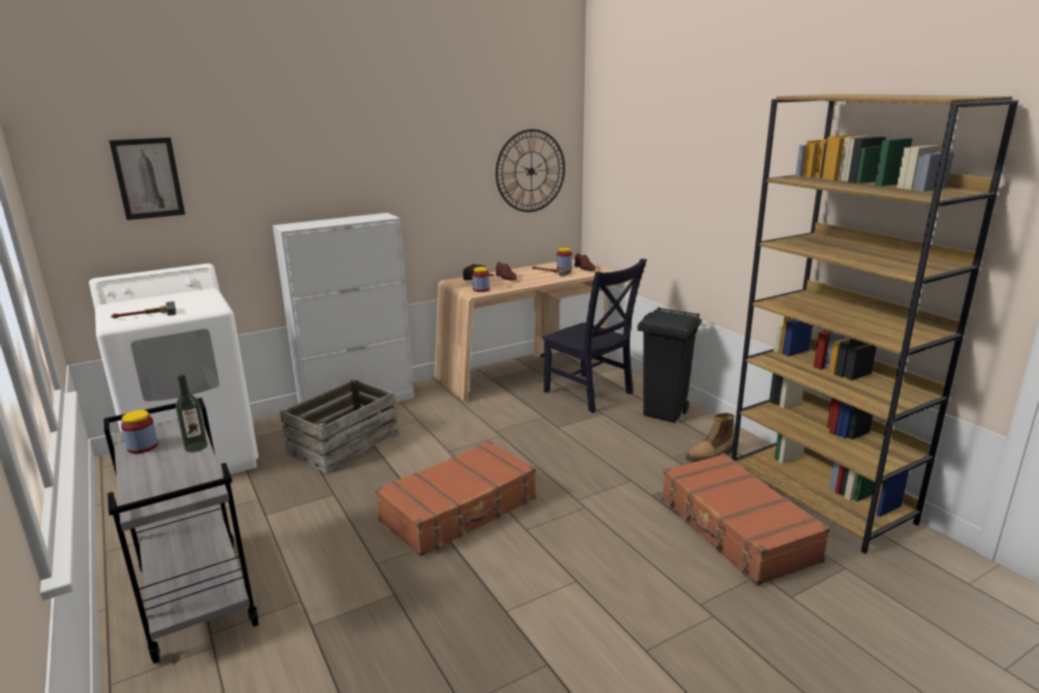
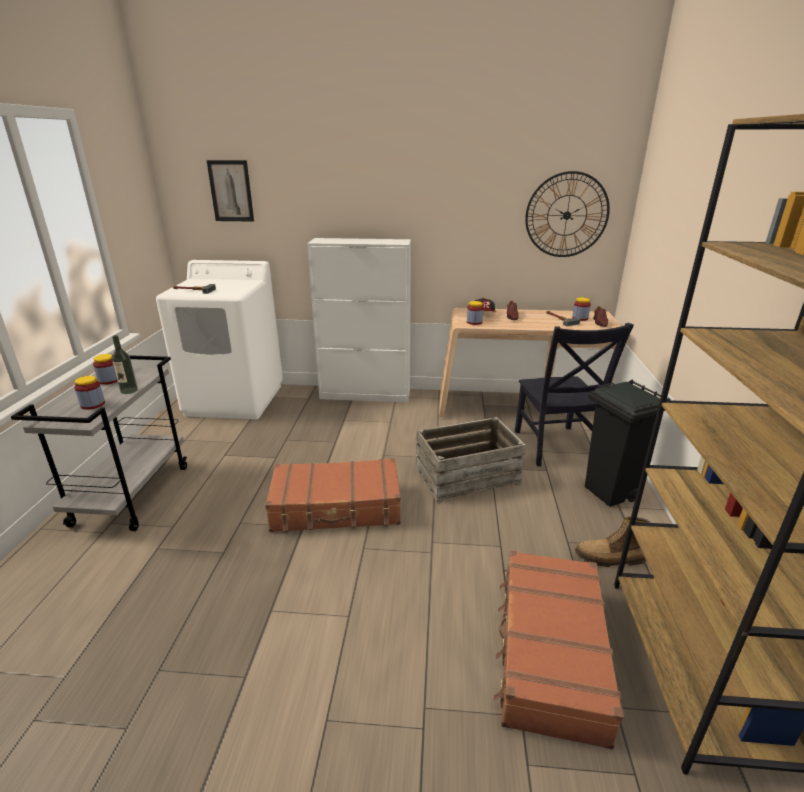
camera: 35 degrees right, 5 degrees up
crate [280,379,400,474] -> crate moved to [416,417,526,503]
none -> jar [74,376,105,410]

